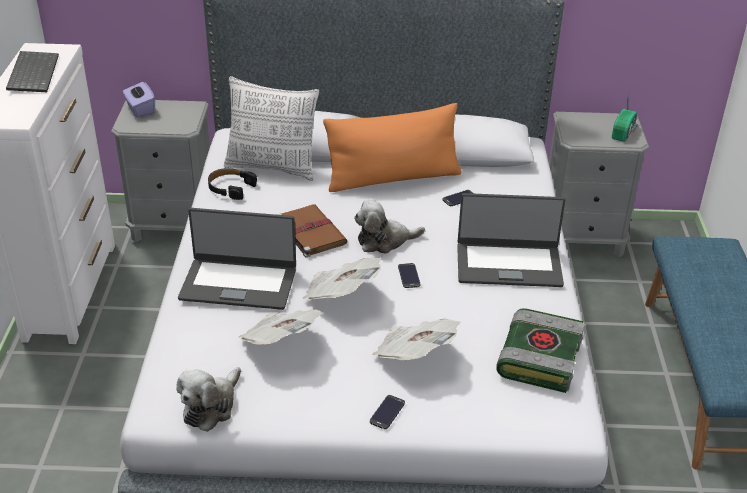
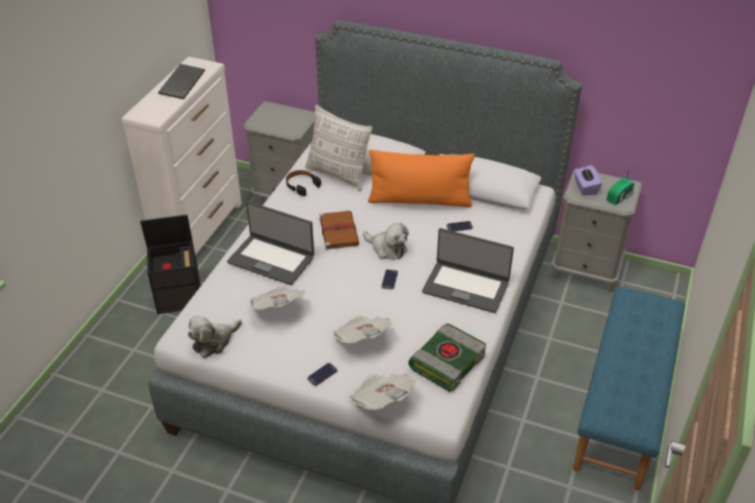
camera: 20 degrees right, 5 degrees up
purple tissue box [123,82,155,117] -> purple tissue box moved to [574,165,602,195]
newspaper [303,258,382,300] -> newspaper moved to [349,374,416,410]
plush toy [354,200,425,254] -> plush toy turned 150 degrees counterclockwise [363,223,409,260]
none -> black storage box [140,215,201,314]

